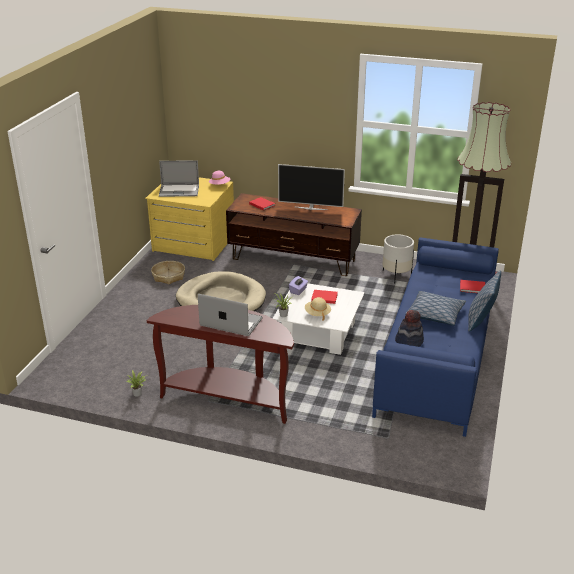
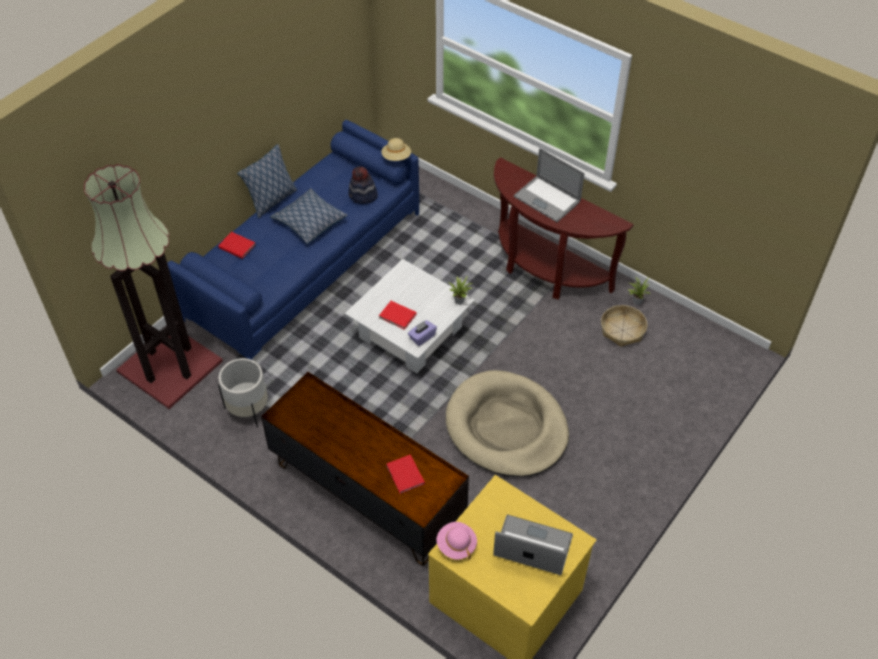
camera: 160 degrees left, 20 degrees up
basket [151,261,185,284] -> basket moved to [601,305,647,347]
television [278,164,345,210] -> none
beige hat [305,297,331,321] -> beige hat moved to [381,138,411,161]

